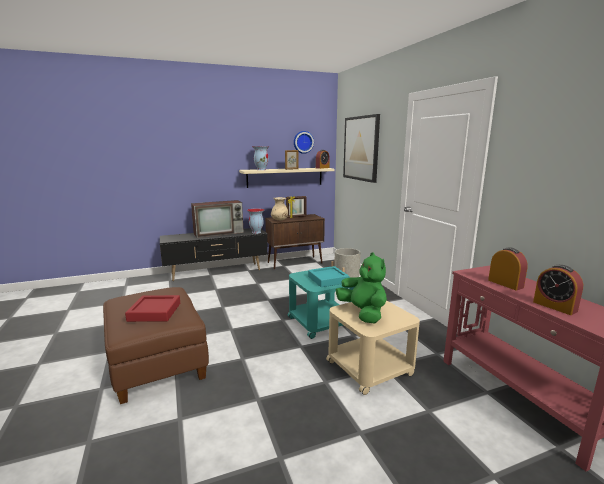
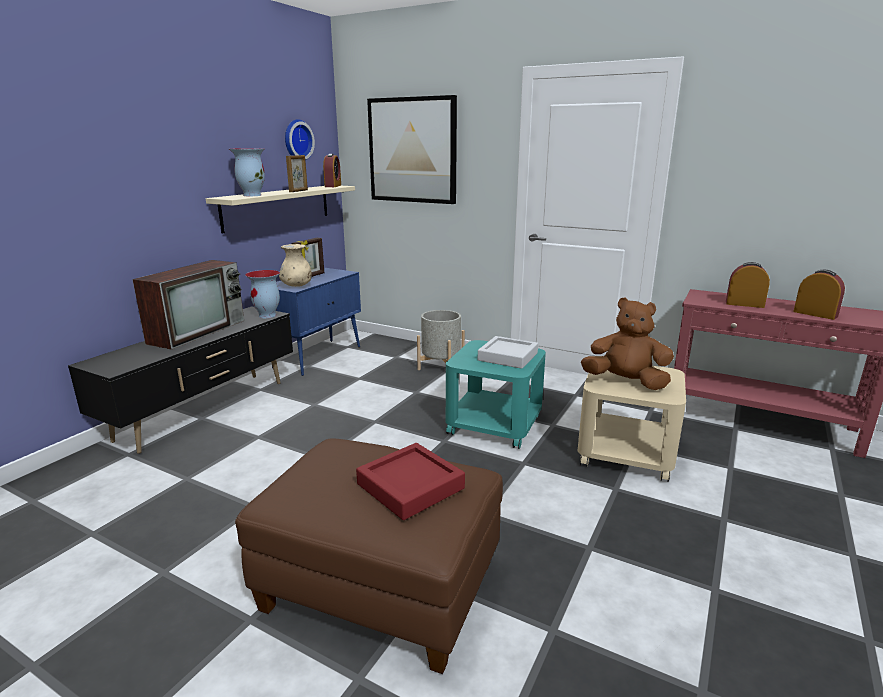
camera: 40 degrees left, 5 degrees up
brown cabinet [265,214,325,270] -> blue cabinet [272,268,361,376]
turquoise tray [308,266,349,287] -> grey tray [478,336,538,369]
green plush toy [336,253,387,323] -> brown plush toy [581,297,674,390]
alarm clock [533,265,583,315] -> alarm clock turned 150 degrees counterclockwise [793,270,845,320]

